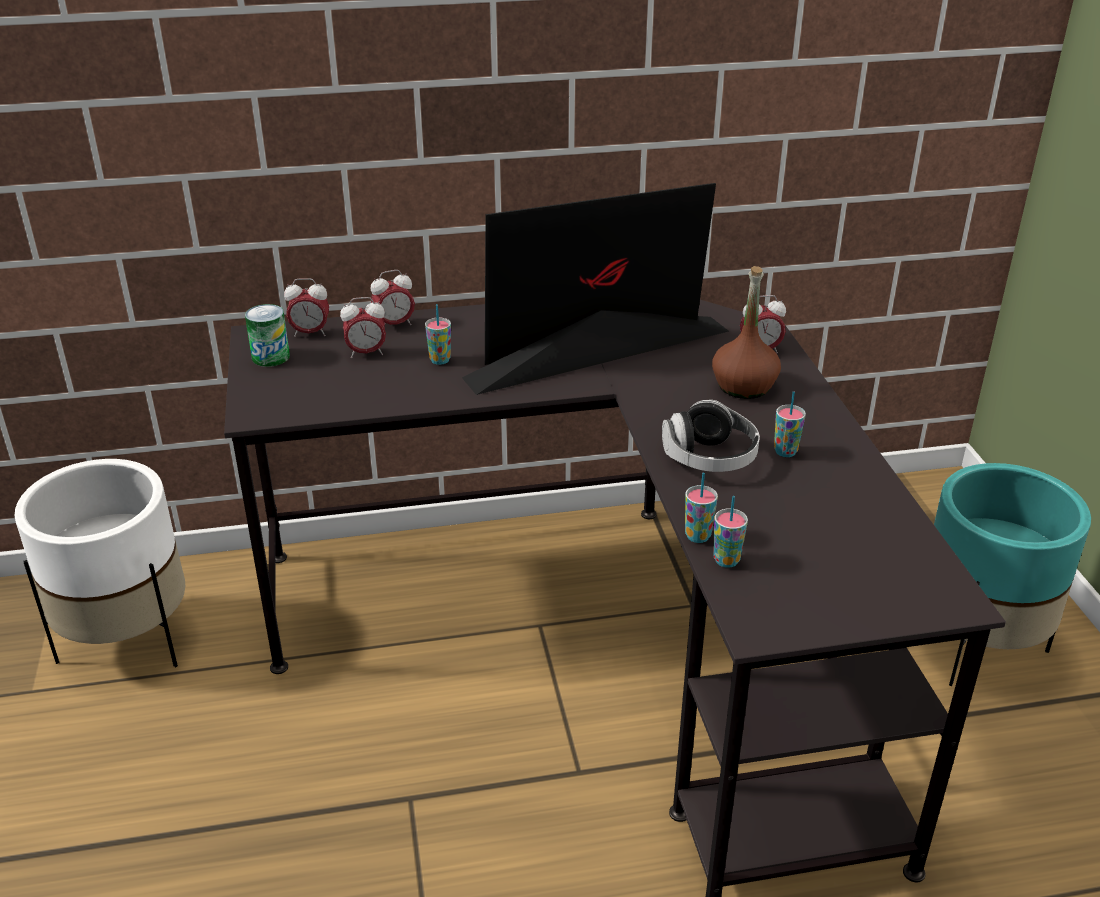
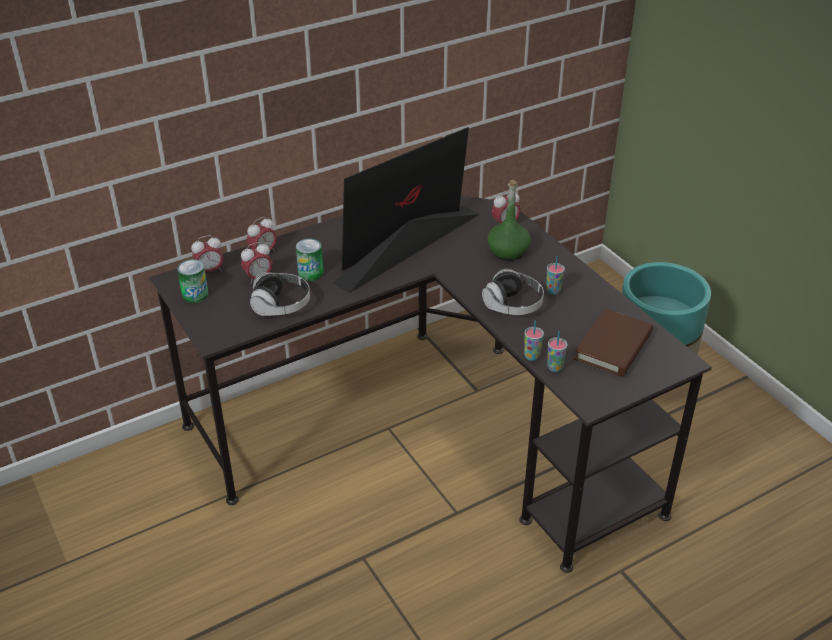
camera: 20 degrees left, 5 degrees up
white planter [14,459,185,667] -> none
cup [425,304,451,365] -> can [296,238,323,281]
brown bottle [712,266,781,399] -> green bottle [488,180,531,261]
none -> headphones [250,272,310,316]
none -> brown book [574,308,653,377]

